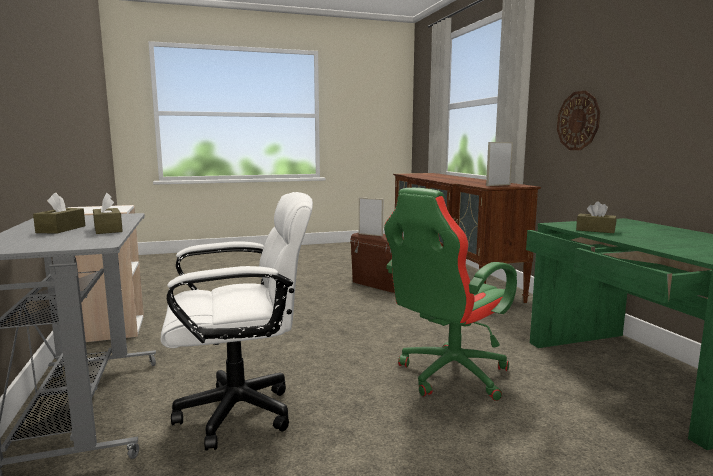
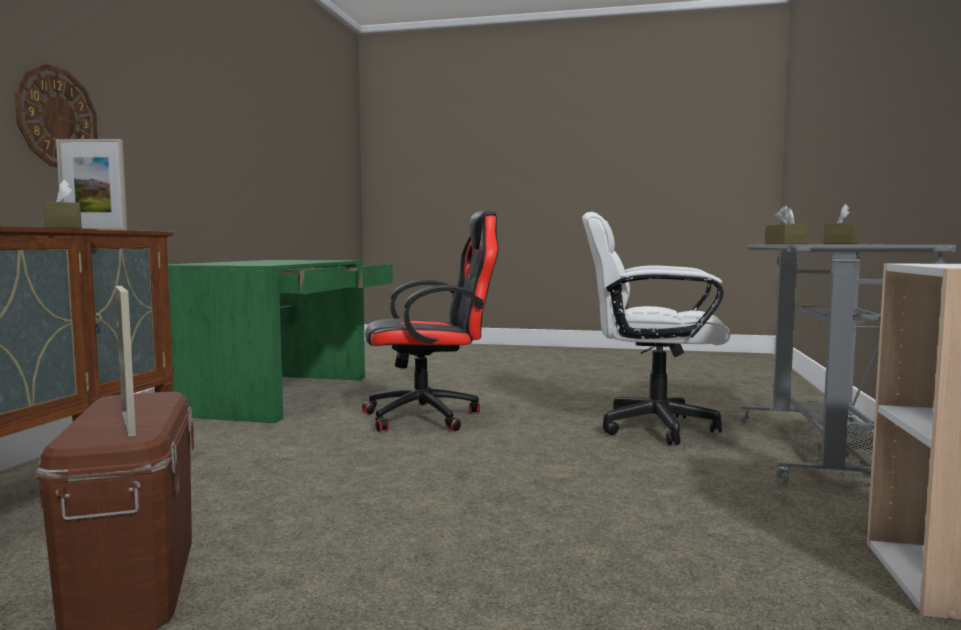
camera: 150 degrees left, 5 degrees down
green office chair [384,188,517,401] -> black office chair [362,210,498,432]
brown tissue box [576,201,617,233] -> brown tissue box moved to [44,179,82,229]

